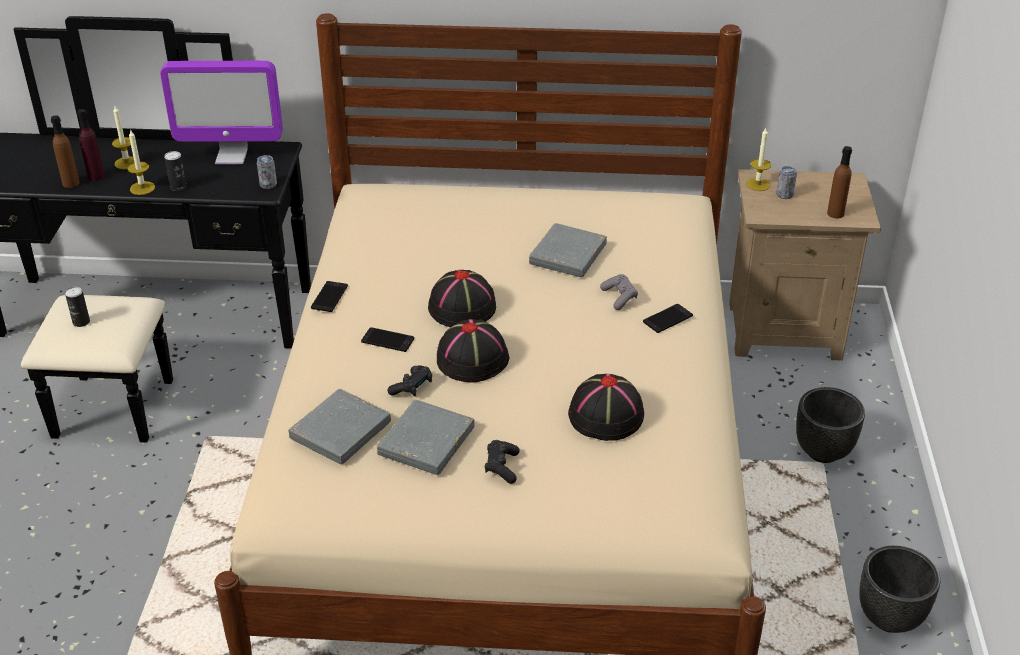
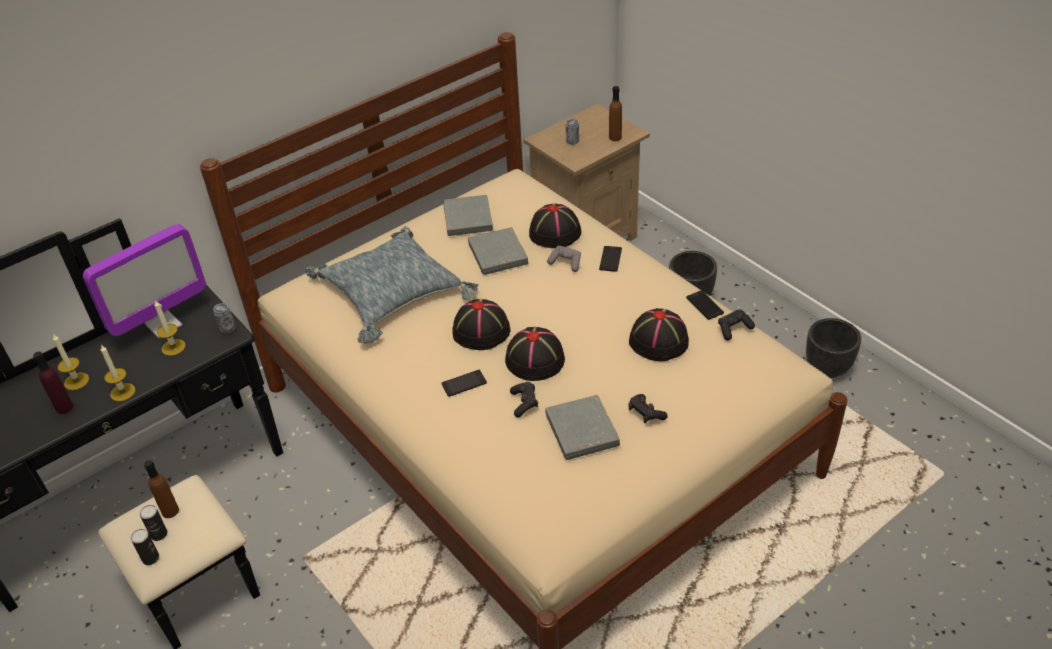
camera: 40 degrees left, 5 degrees up
brown bottle [51,115,80,188] -> brown bottle moved to [144,460,179,518]
can [164,151,186,191] -> can moved to [131,529,159,565]
grey book [288,389,391,465] -> grey book moved to [443,195,493,236]
phone [311,281,348,312] -> phone moved to [686,290,724,320]
candle [746,128,771,191] -> candle moved to [154,300,186,356]
none -> pillow [305,226,478,344]
none -> black hat [529,203,581,248]
none -> black game controller [718,310,755,341]

